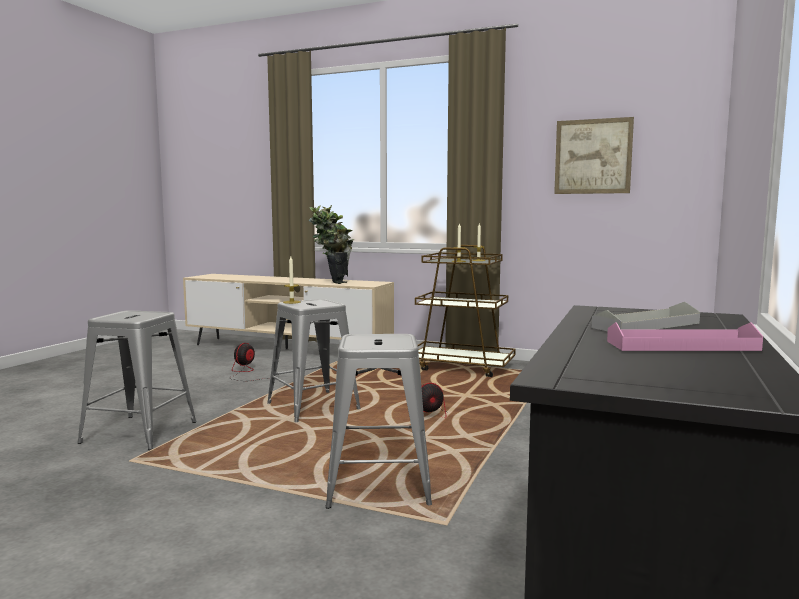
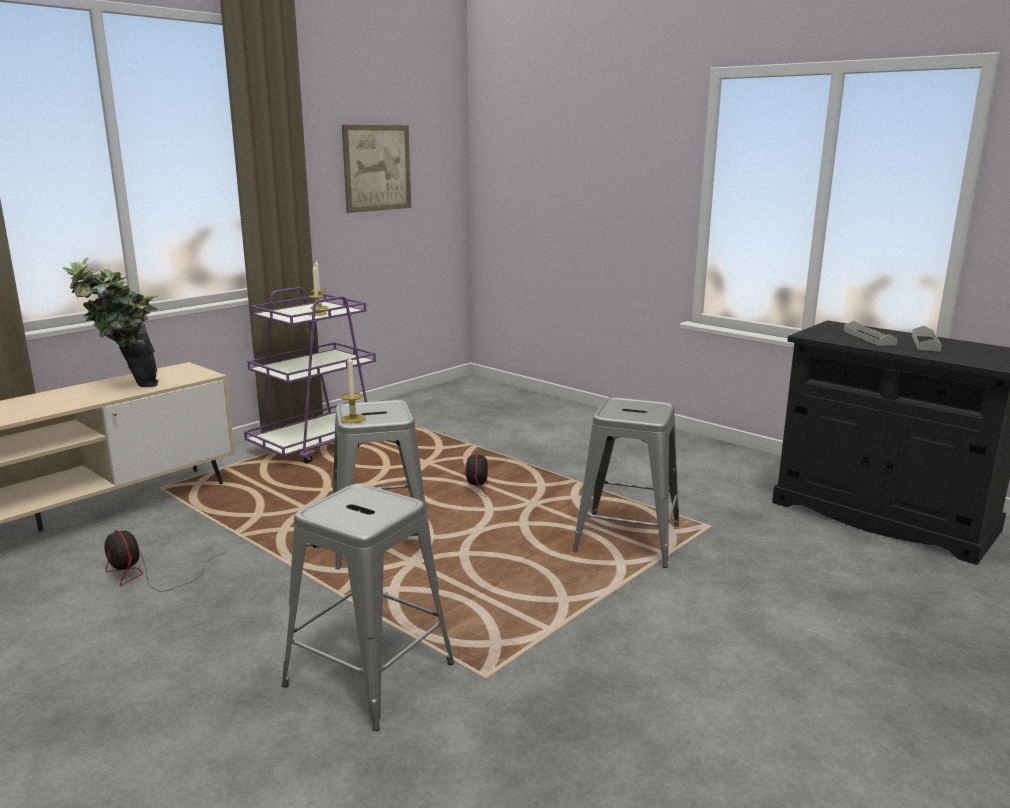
camera: 70 degrees left, 10 degrees up
brown cart [415,245,516,377] -> purple cart [244,287,376,464]
pink tray [607,322,763,351] -> grey tray [912,326,942,352]

